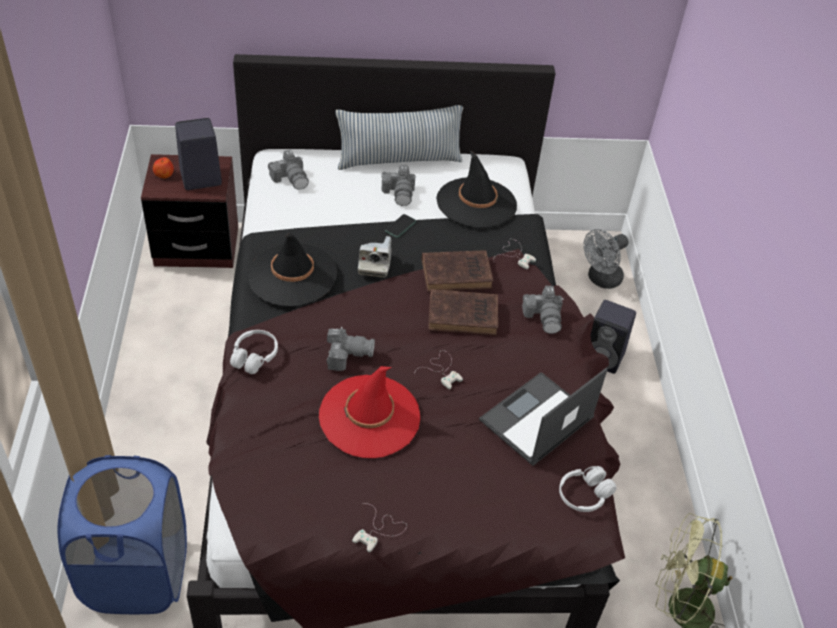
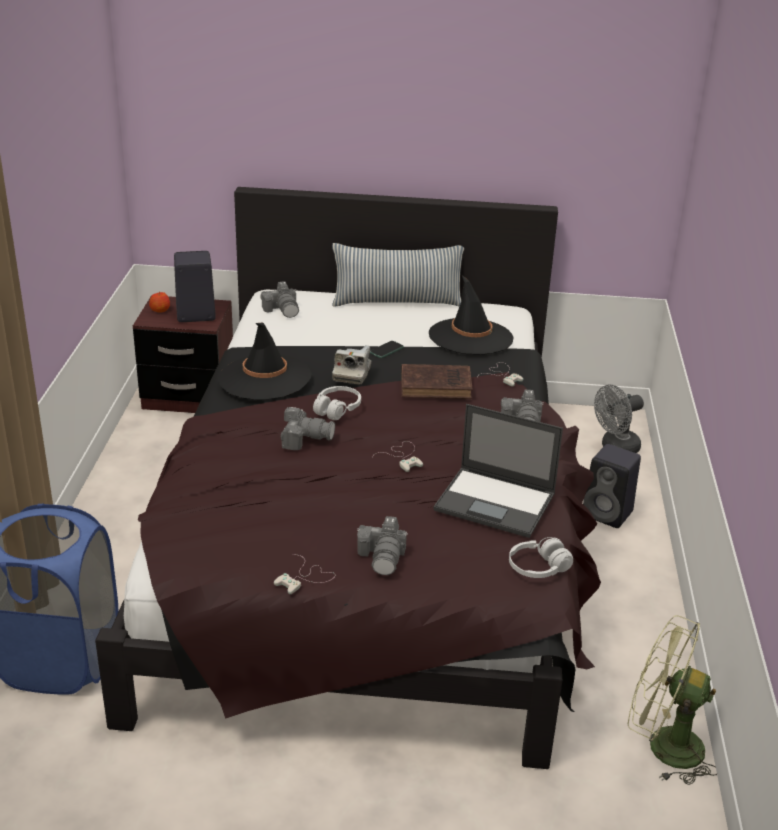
camera: 10 degrees right, 15 degrees down
white headphones [230,330,278,374] -> white headphones moved to [313,386,361,420]
red hat [319,366,420,458] -> none
camera [381,165,416,206] -> camera moved to [357,516,408,575]
brown book [428,289,498,336] -> none
laptop [479,367,608,466] -> laptop turned 120 degrees counterclockwise [433,404,563,538]

